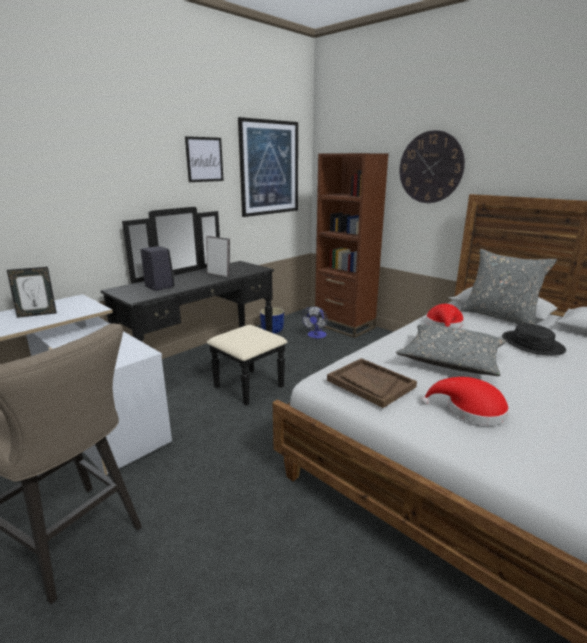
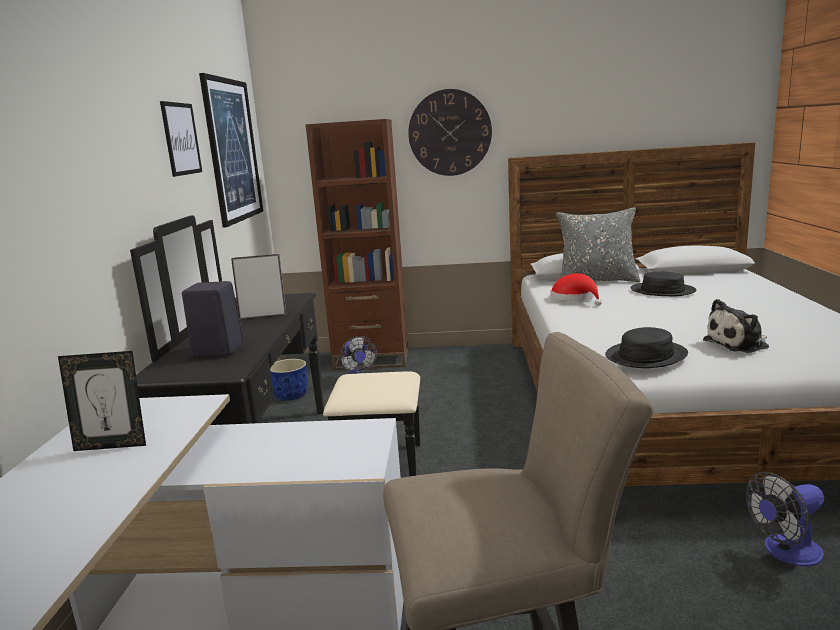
camera: 40 degrees left, 5 degrees down
picture frame [7,267,57,318] -> picture frame turned 60 degrees clockwise [58,351,146,451]
brown tray [327,358,417,408] -> black hat [605,327,688,368]
grey pillow [396,324,506,376] -> none
red hat [421,377,509,425] -> plush toy [703,299,769,353]
none -> fan [746,472,824,566]

